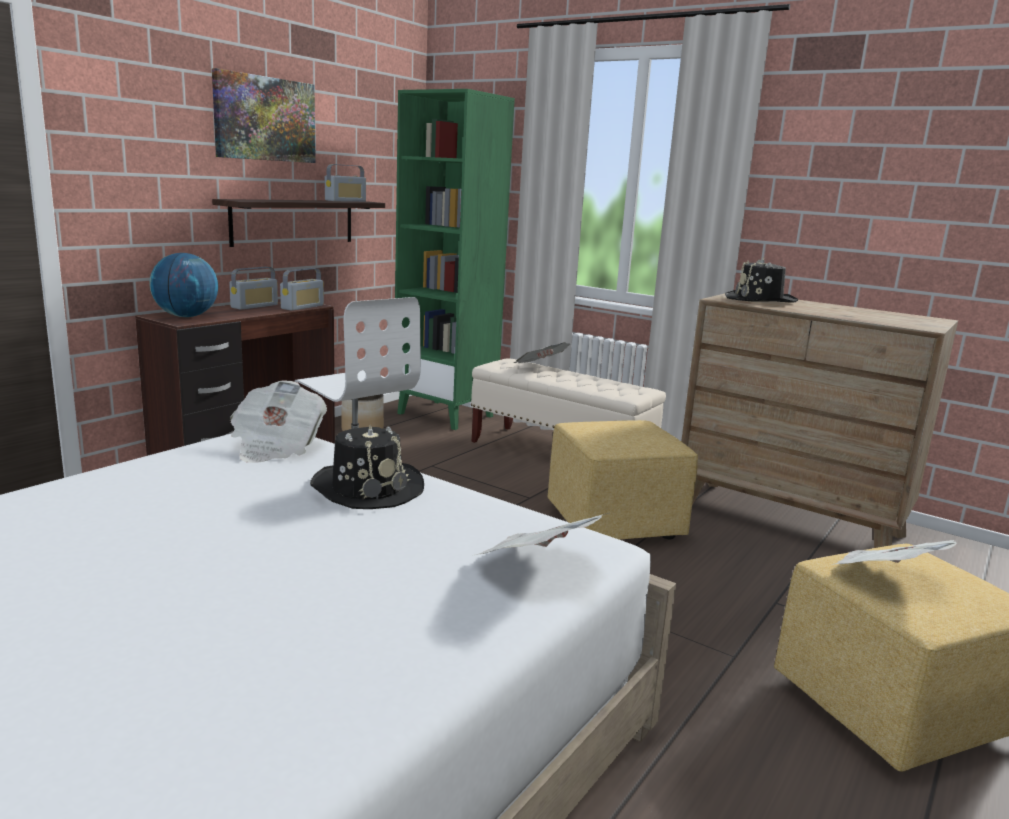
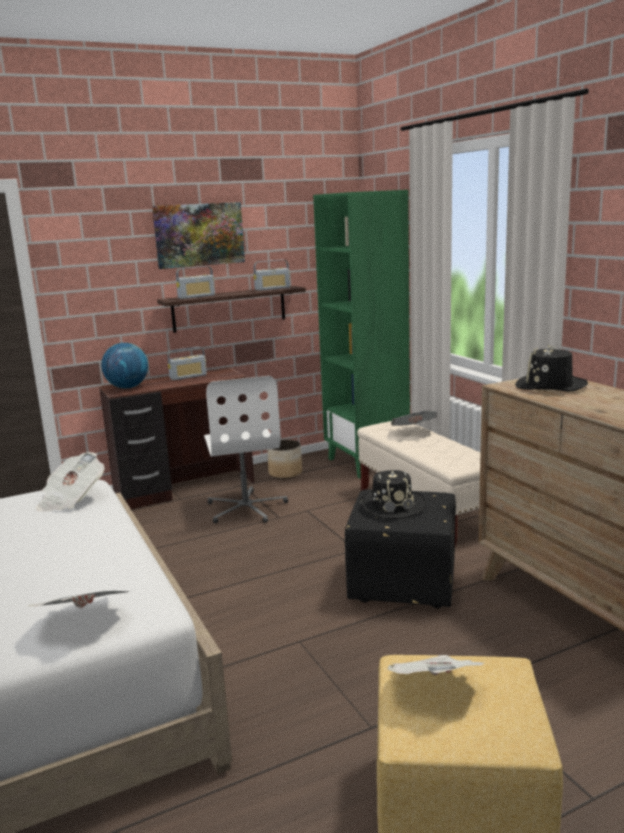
camera: 30 degrees right, 0 degrees up
radio [280,268,324,311] -> radio moved to [176,266,215,299]
black hat [310,425,424,509] -> black hat moved to [360,470,425,519]
yellow ottoman [548,420,698,540] -> black ottoman [345,489,456,608]

